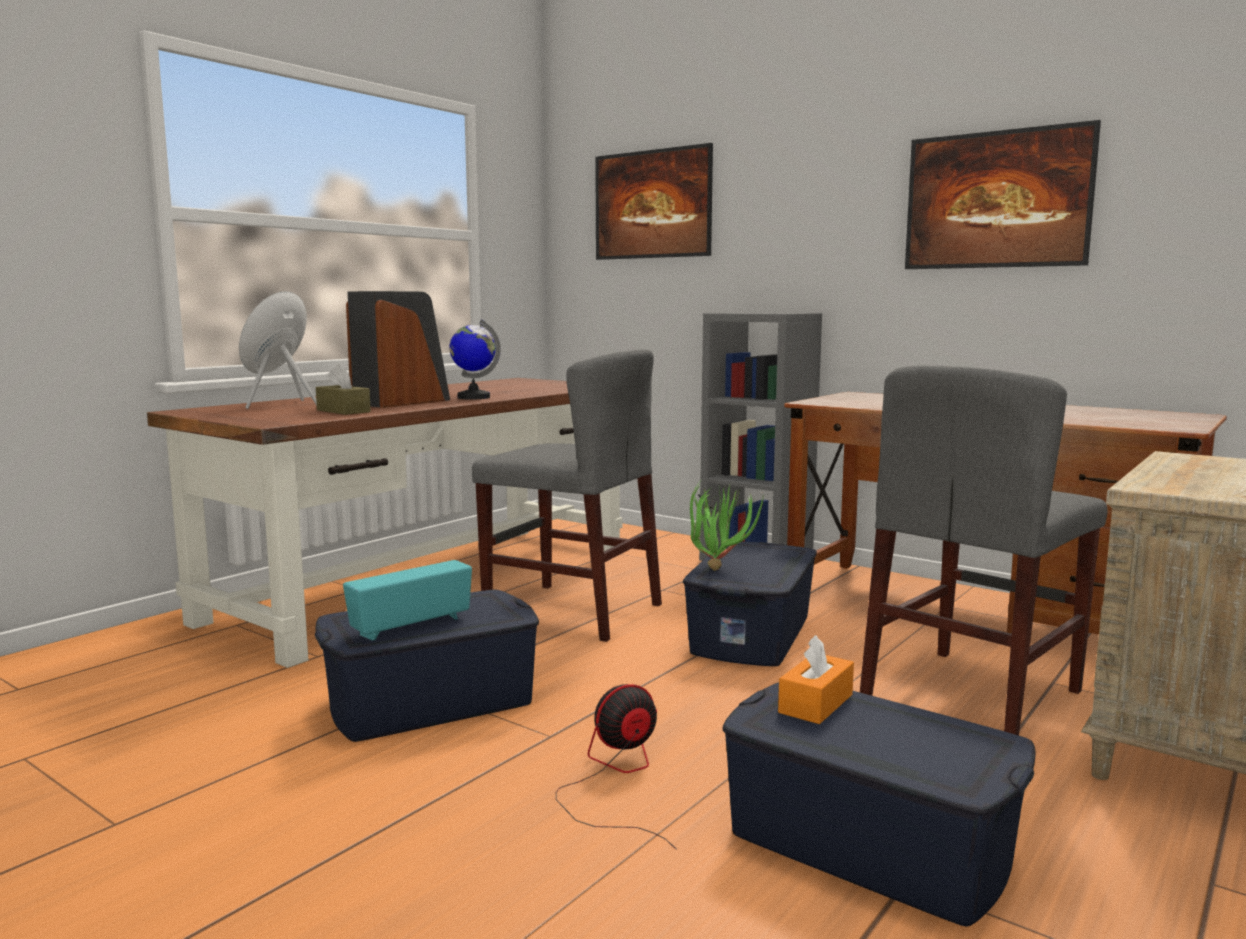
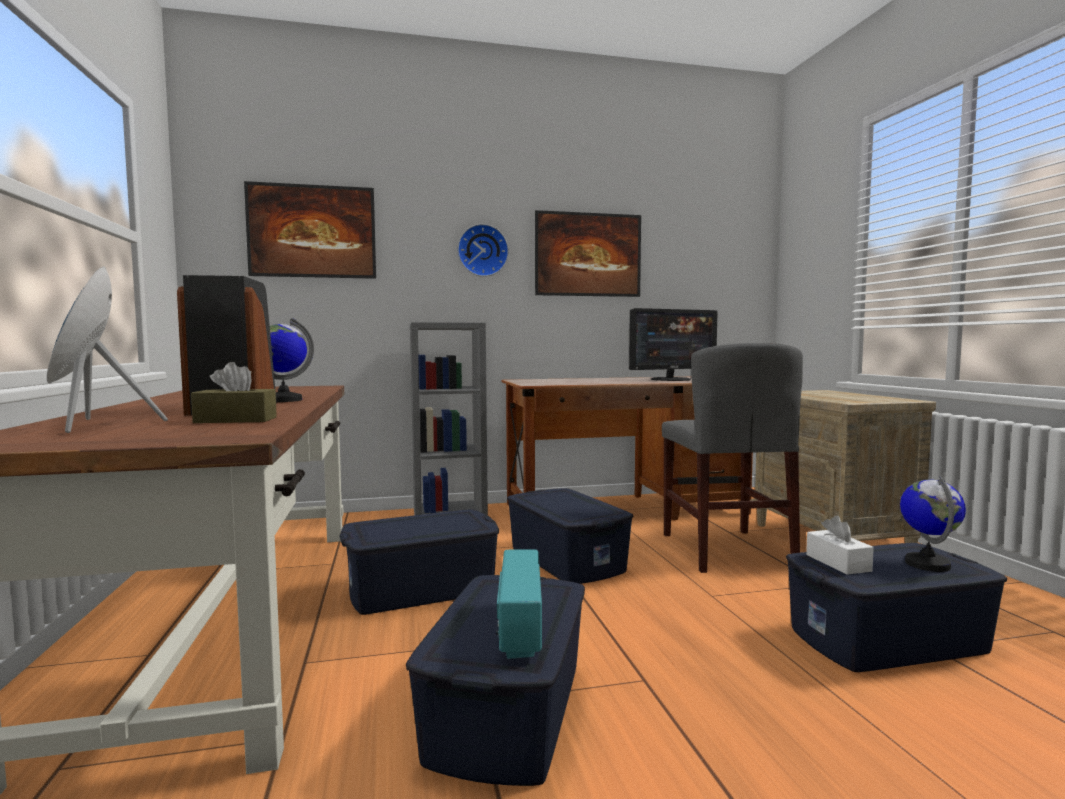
camera: 50 degrees left, 5 degrees down
grey chair [472,349,662,642] -> blue storage box [339,509,499,615]
fan [556,684,677,850] -> none
potted plant [690,482,764,571] -> none
orange tissue box [778,635,854,724] -> white tissue box [806,516,874,575]
none -> wall clock [457,224,509,277]
none -> monitor [629,308,717,381]
none -> globe [900,476,966,572]

